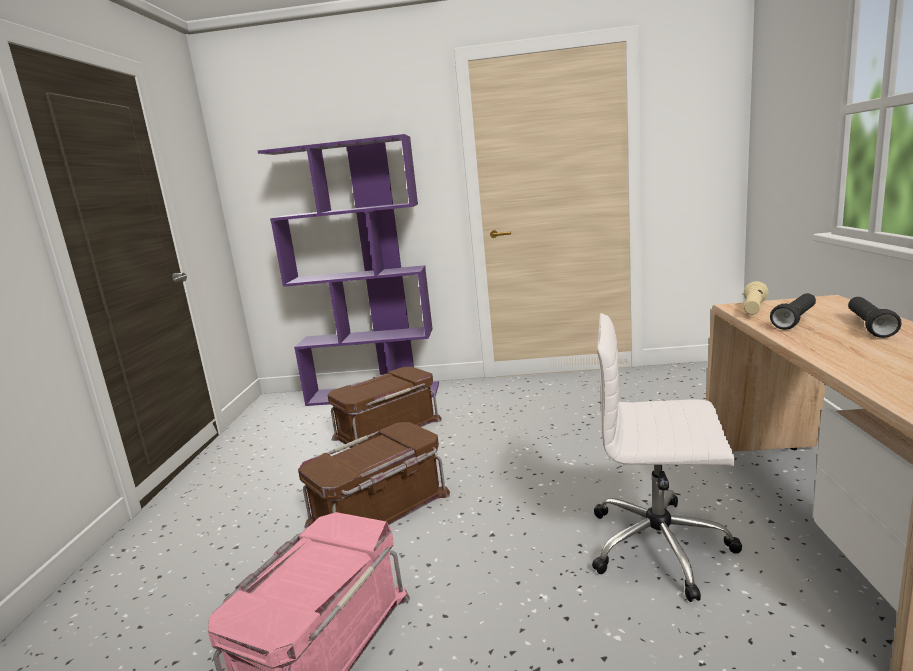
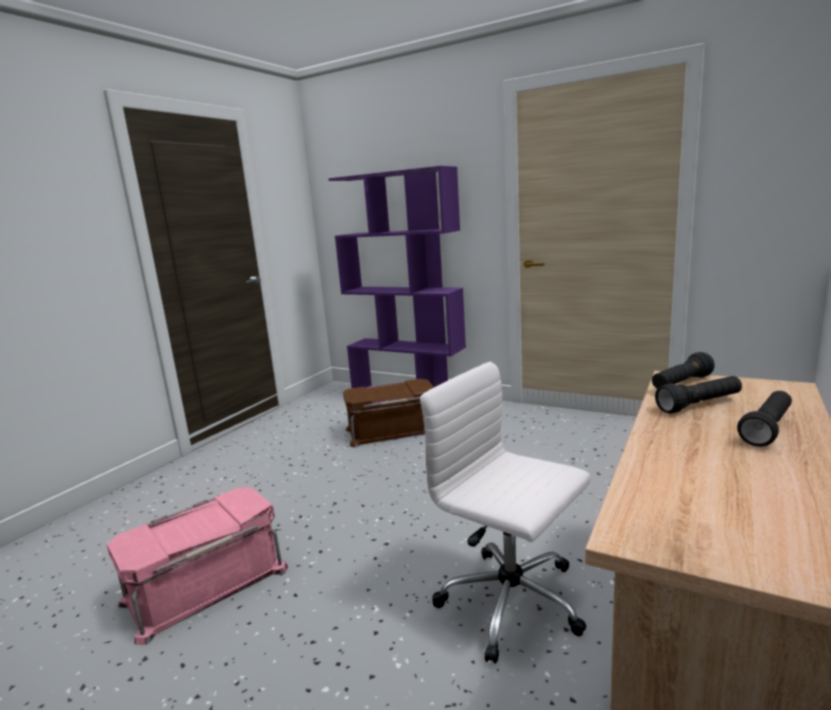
camera: 25 degrees right, 0 degrees up
brown storage box [298,422,450,528] -> none
beige flashlight [744,281,768,315] -> black flashlight [652,352,715,389]

